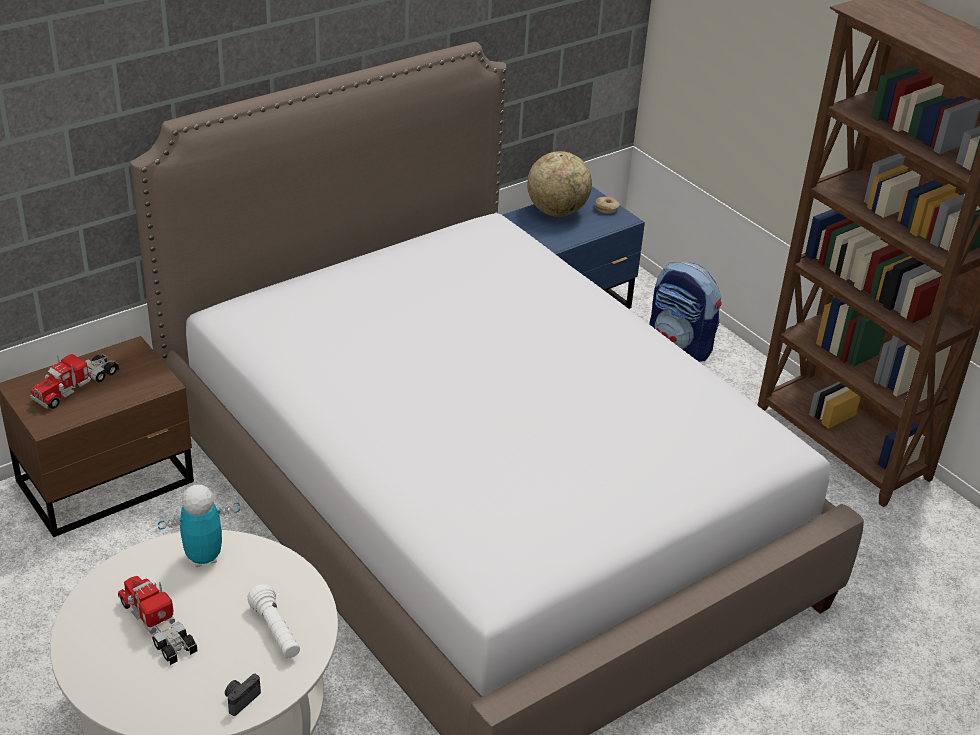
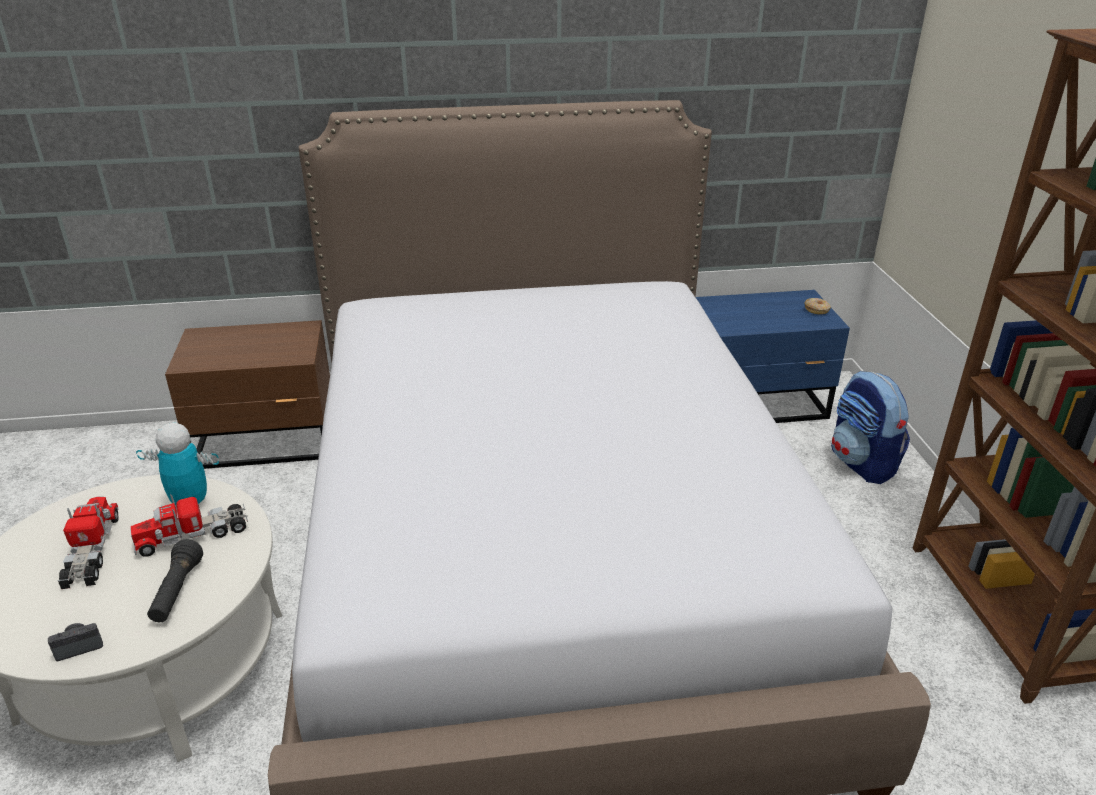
camera: 30 degrees right, 5 degrees down
toy truck [30,354,119,409] -> toy truck moved to [130,494,248,556]
white flashlight [248,584,300,658] -> black flashlight [147,539,203,622]
globe [527,151,592,217] -> none

